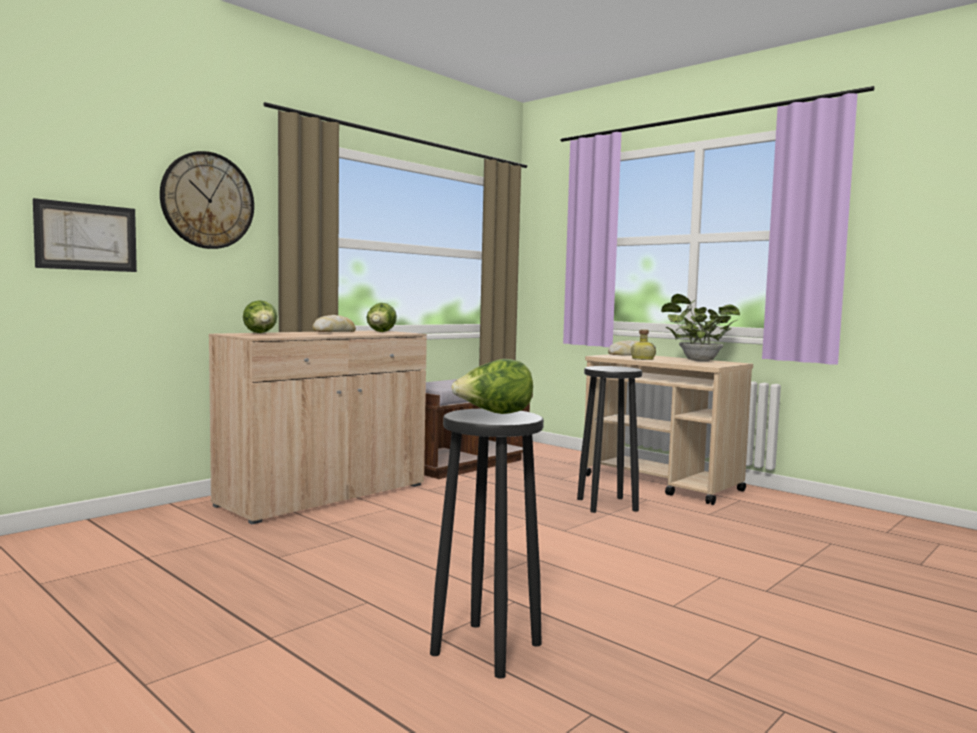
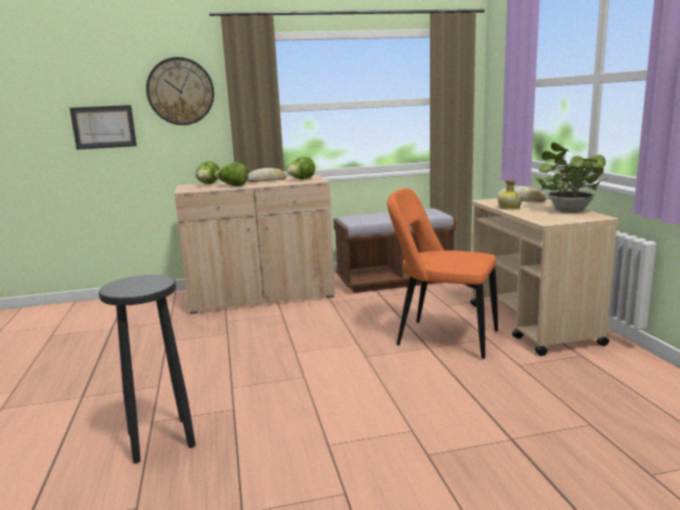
camera: 35 degrees right, 10 degrees up
lettuce [452,359,533,414] -> lettuce moved to [214,162,248,186]
black stool [577,366,642,513] -> orange chair [387,188,498,359]

